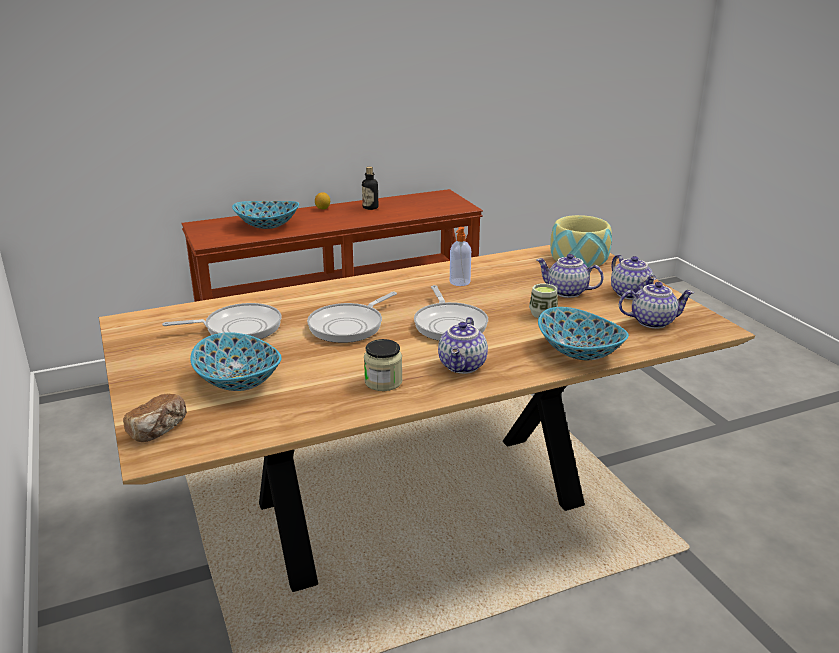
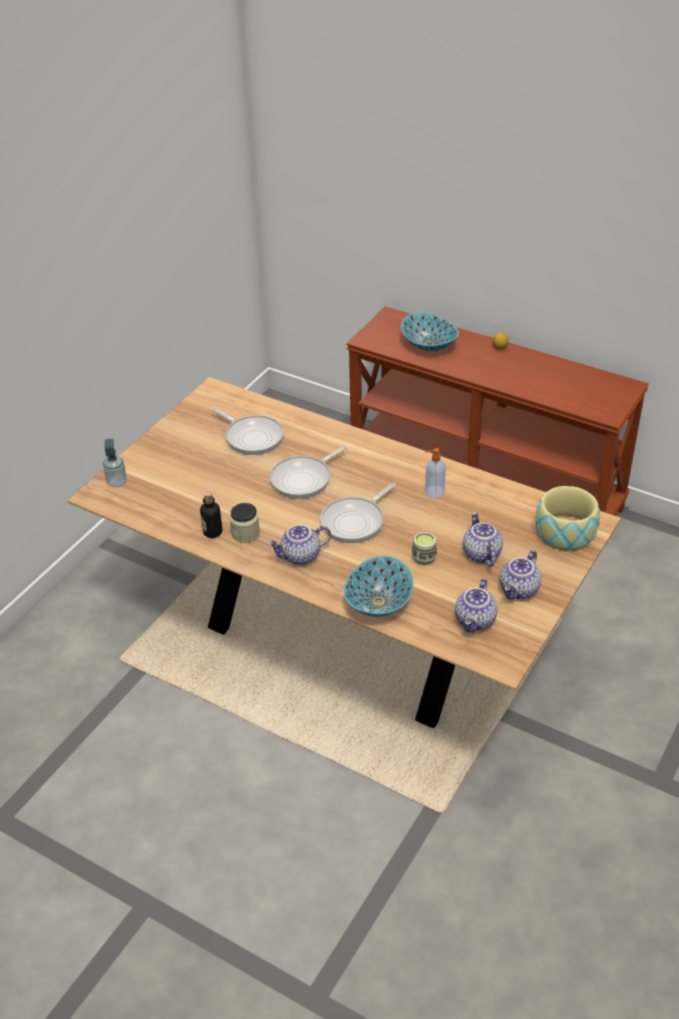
camera: 55 degrees right, 15 degrees up
bread [123,394,187,442] -> soap dispenser [103,439,127,487]
bowl [190,332,282,391] -> none
frying pan [307,292,397,343] -> frying pan turned 45 degrees counterclockwise [270,445,348,499]
bottle [362,167,378,210] -> bottle moved to [200,491,222,538]
teapot [619,282,694,329] -> teapot turned 60 degrees clockwise [455,578,497,632]

